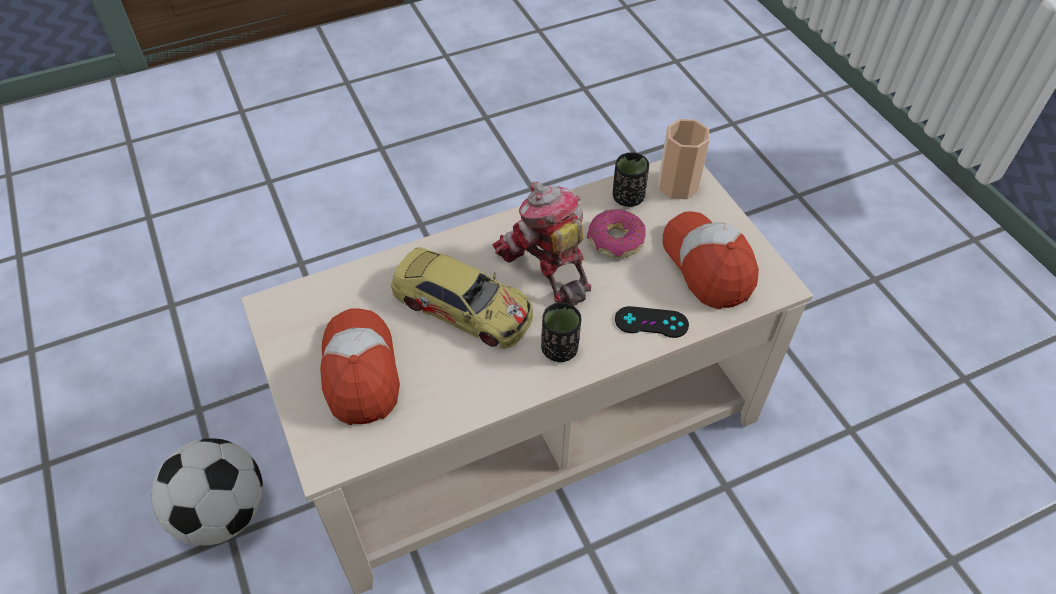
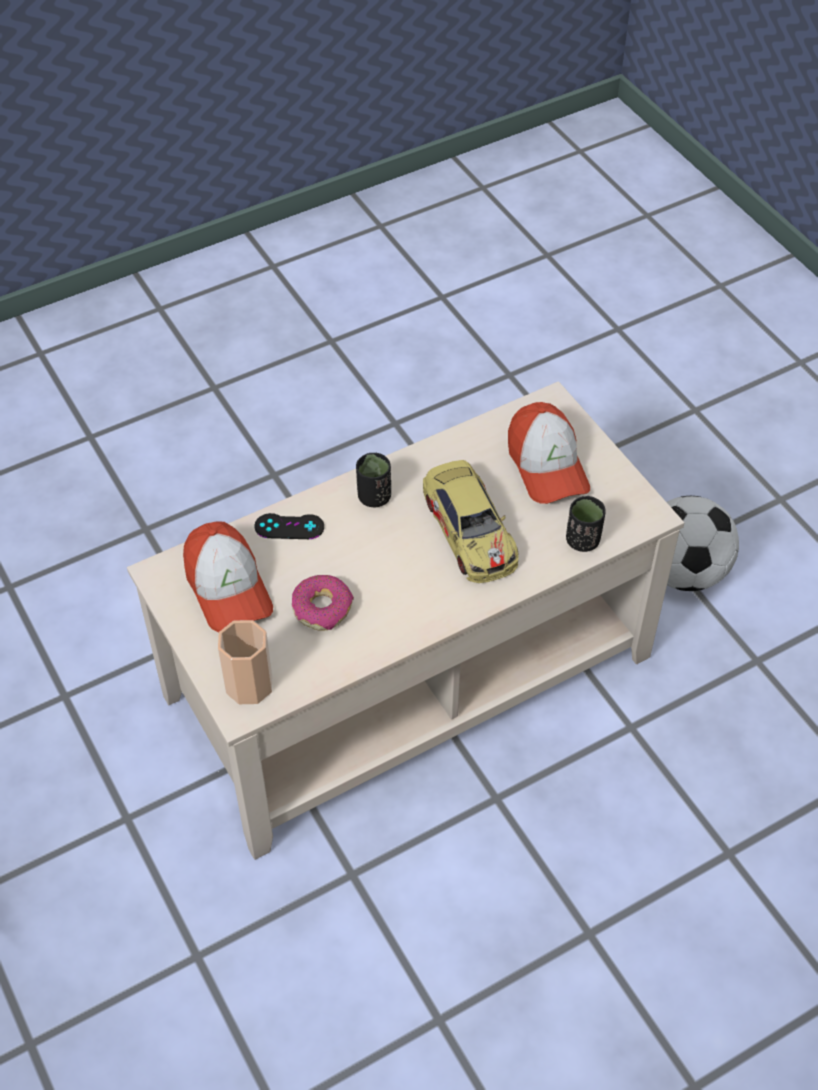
camera: 175 degrees right, 0 degrees up
toy car [391,247,533,349] -> toy car turned 135 degrees counterclockwise [423,460,518,583]
toy robot [493,181,591,306] -> none
black cup [613,152,649,207] -> black cup moved to [566,496,606,552]

